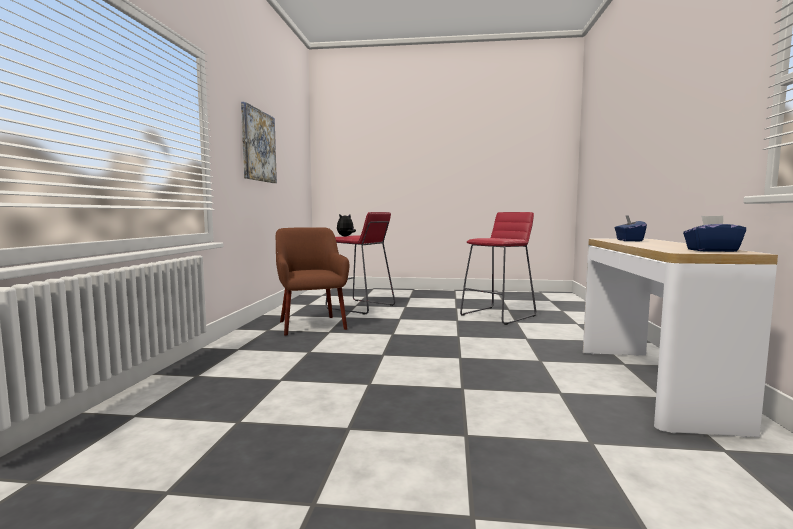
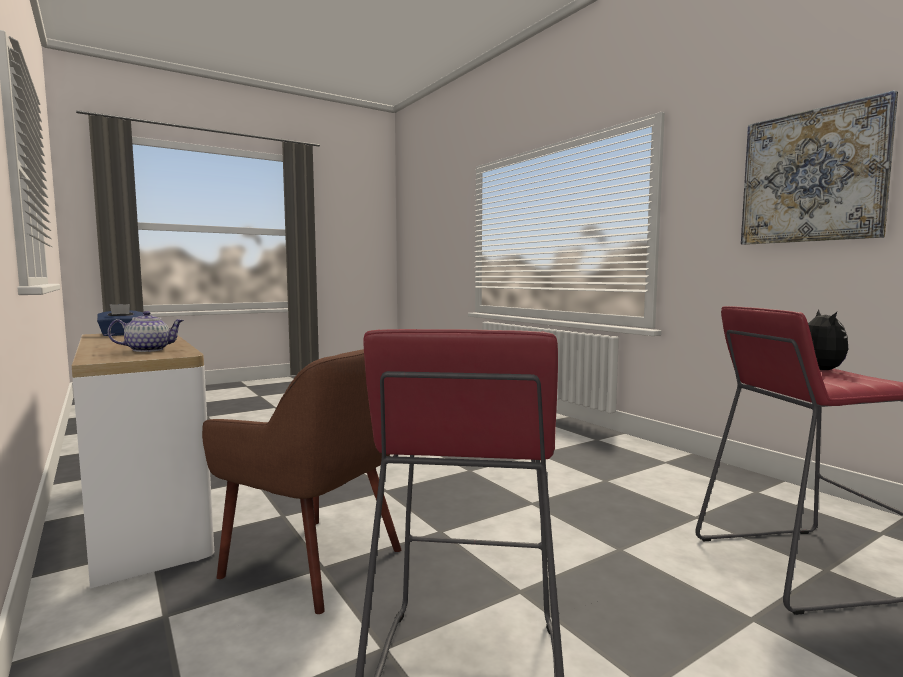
camera: 140 degrees right, 0 degrees up
brown armchair [276,227,349,336] -> brown armchair moved to [202,349,401,614]
blue tissue box [615,215,647,241] -> teapot [108,311,184,352]

